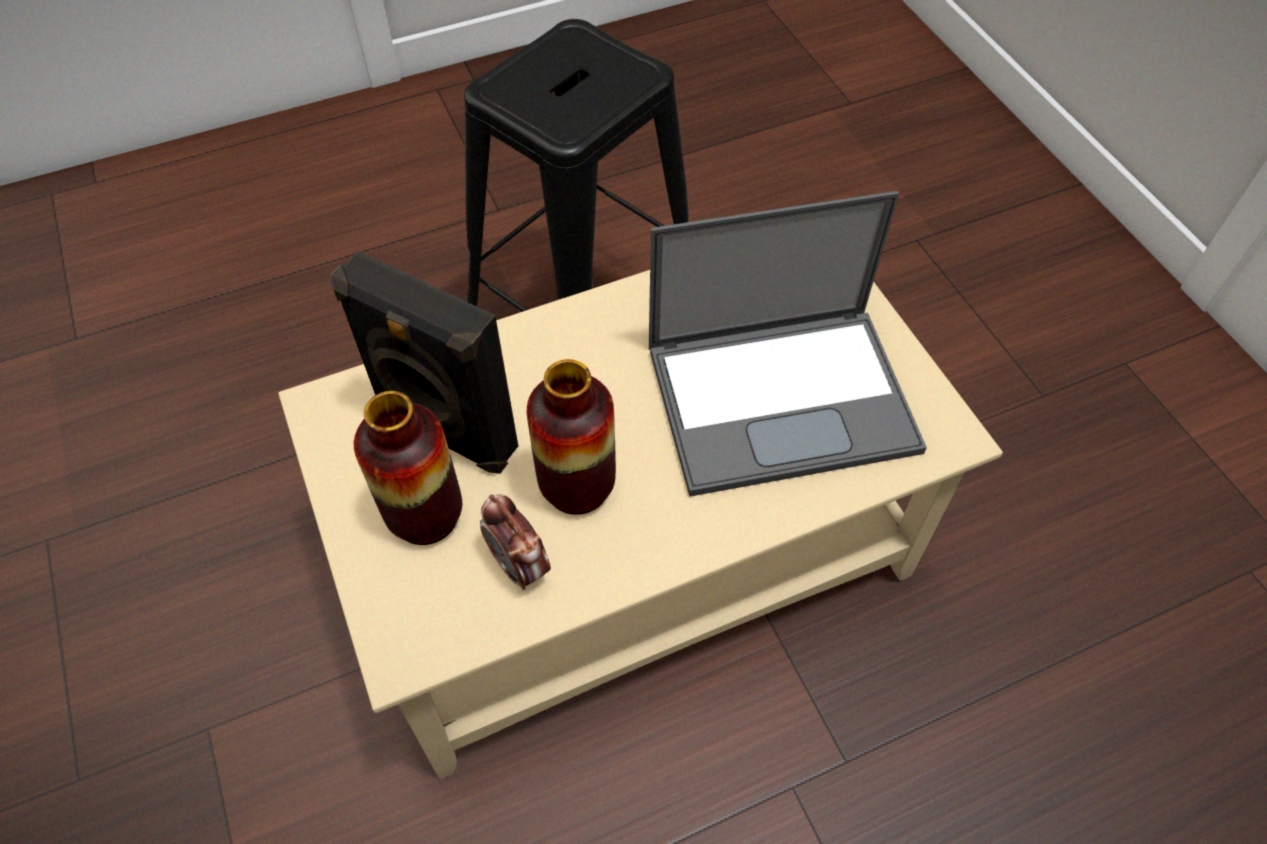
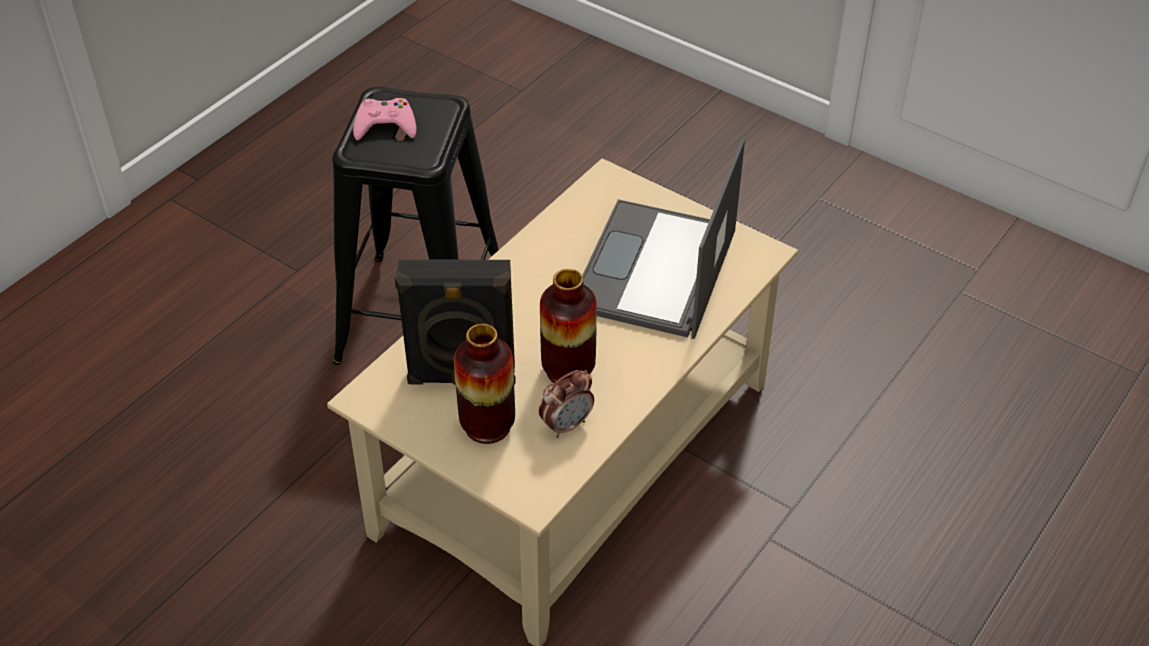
camera: 30 degrees left, 10 degrees down
alarm clock [480,494,551,590] -> alarm clock turned 60 degrees counterclockwise [539,370,594,438]
laptop [649,191,927,497] -> laptop turned 150 degrees clockwise [582,139,745,339]
none -> pink game controller [353,98,417,140]

